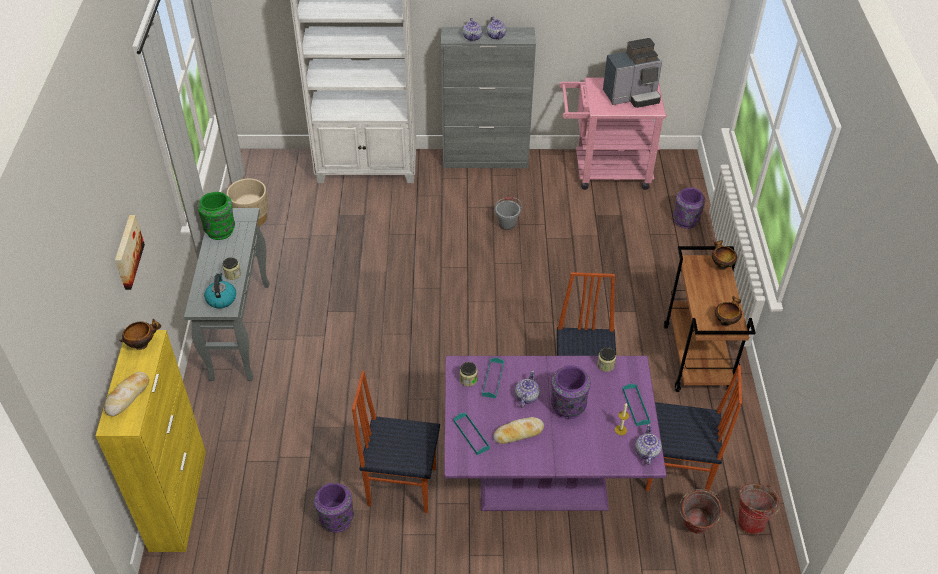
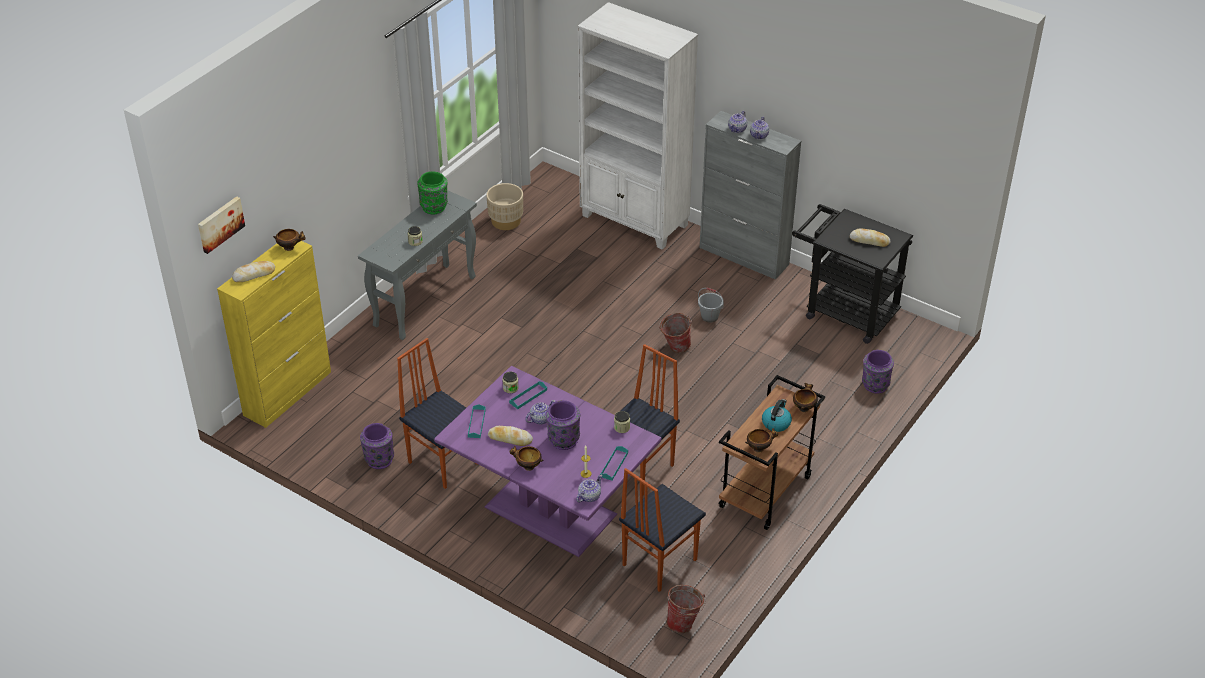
camera: 35 degrees right, 5 degrees down
picture [115,215,145,290] -> picture moved to [198,196,245,254]
kettle [204,273,236,308] -> kettle moved to [762,399,792,432]
pink cart [559,77,667,190] -> black cart [792,204,913,344]
coffee machine [603,38,662,108] -> bread [850,228,891,247]
chair [646,365,742,492] -> chair turned 90 degrees clockwise [619,468,706,592]
bucket [679,489,722,534] -> bucket moved to [659,313,692,353]
none -> bowl [509,446,544,471]

